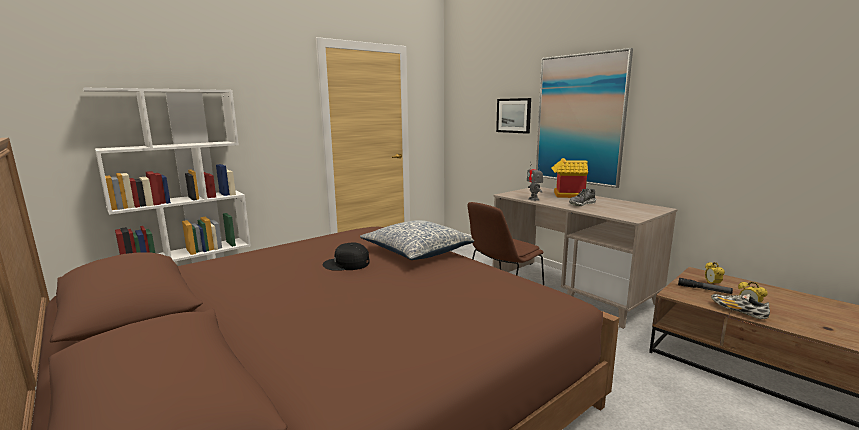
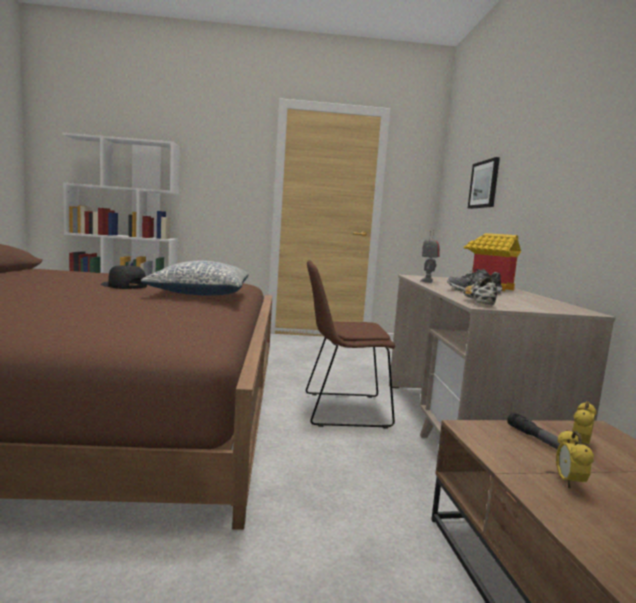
camera: 35 degrees right, 5 degrees down
picture [536,48,633,188] -> none
shoe [711,294,770,319] -> shoe moved to [463,277,497,305]

